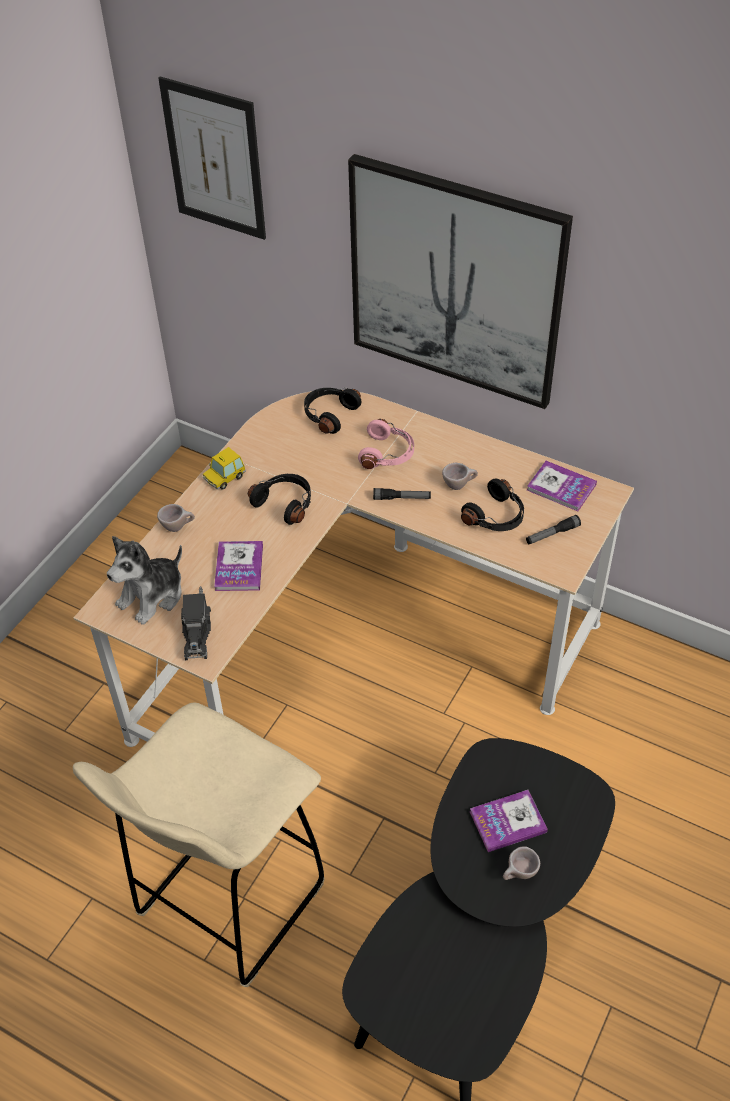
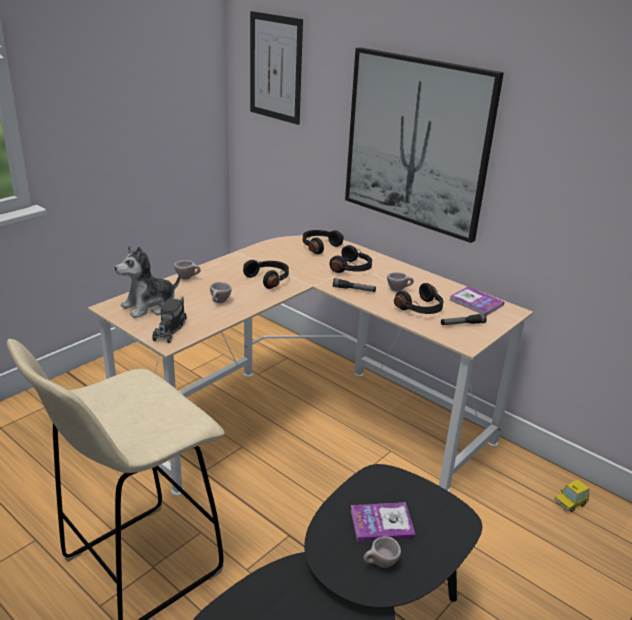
camera: 10 degrees right, 20 degrees down
toy car [203,447,246,490] -> toy car moved to [554,479,589,512]
book [214,541,263,591] -> beige cup [210,282,232,303]
pink headphones [358,419,414,469] -> black headphones [329,245,372,273]

